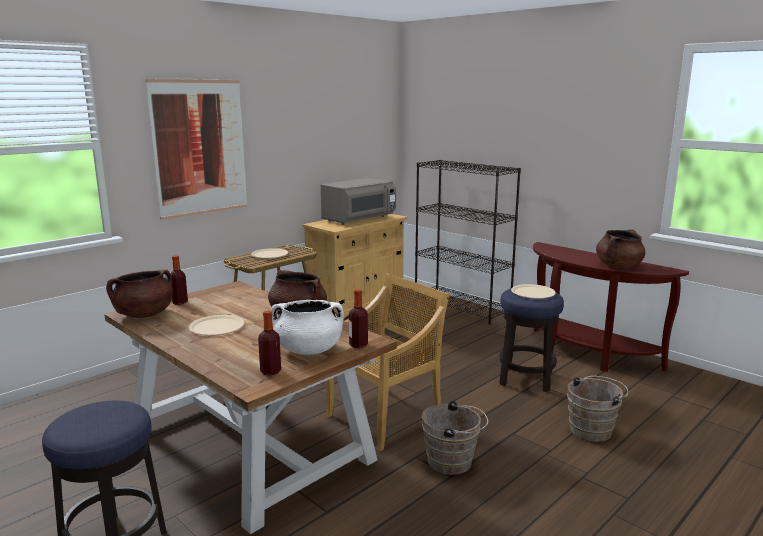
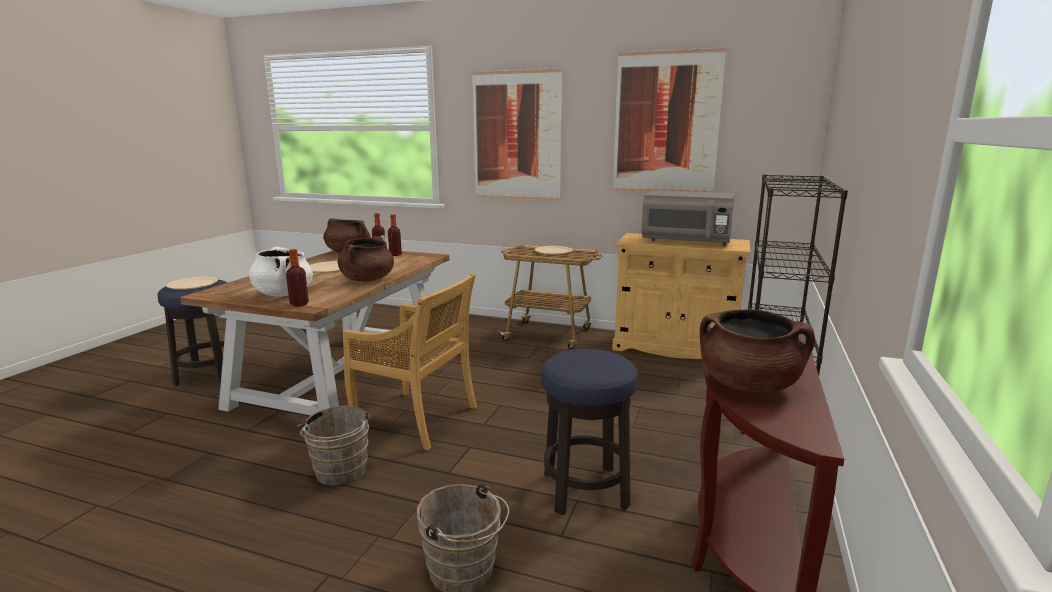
camera: 65 degrees right, 0 degrees up
bottle [258,310,281,375] -> bottle moved to [388,214,402,256]
beige plate [511,284,556,299] -> beige plate moved to [166,277,218,290]
none -> picture [613,48,726,192]

